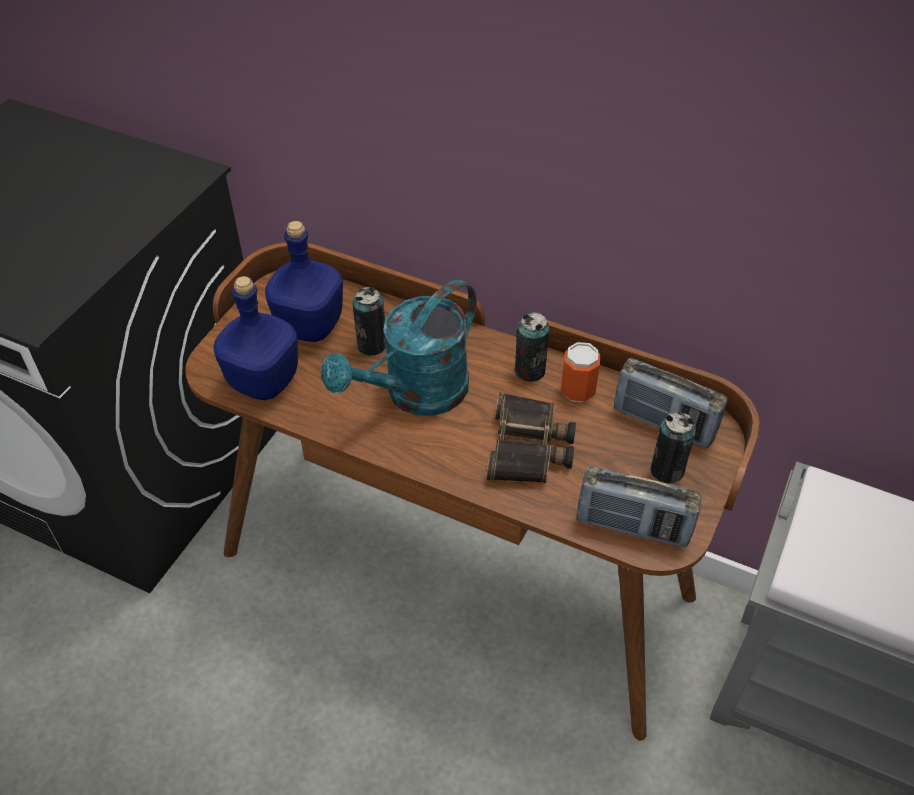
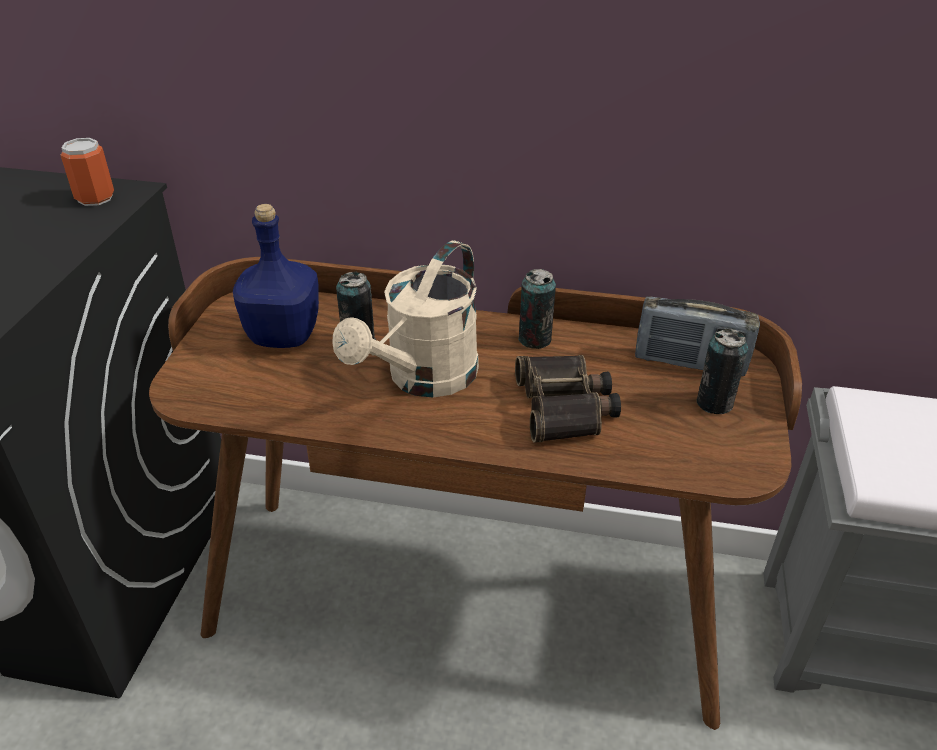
camera: 15 degrees left, 10 degrees down
blue bottle [214,276,298,400] -> none
turquoise watering can [321,280,477,416] -> beige watering can [332,240,479,398]
can [561,342,600,403] -> can moved to [61,138,114,206]
radio [577,466,702,547] -> none

